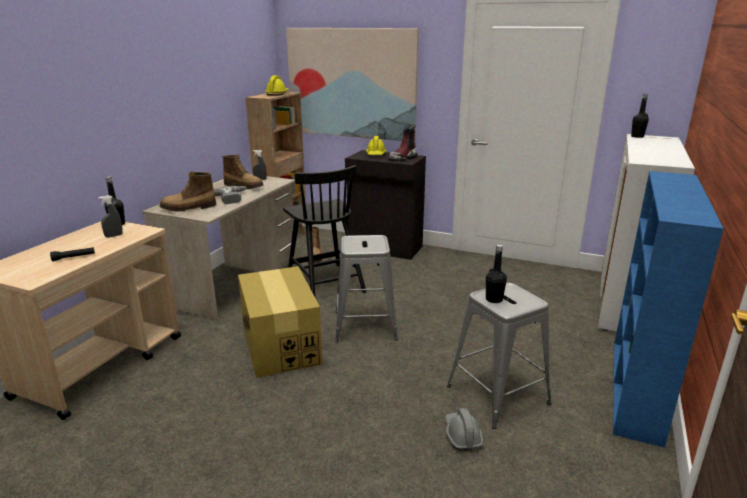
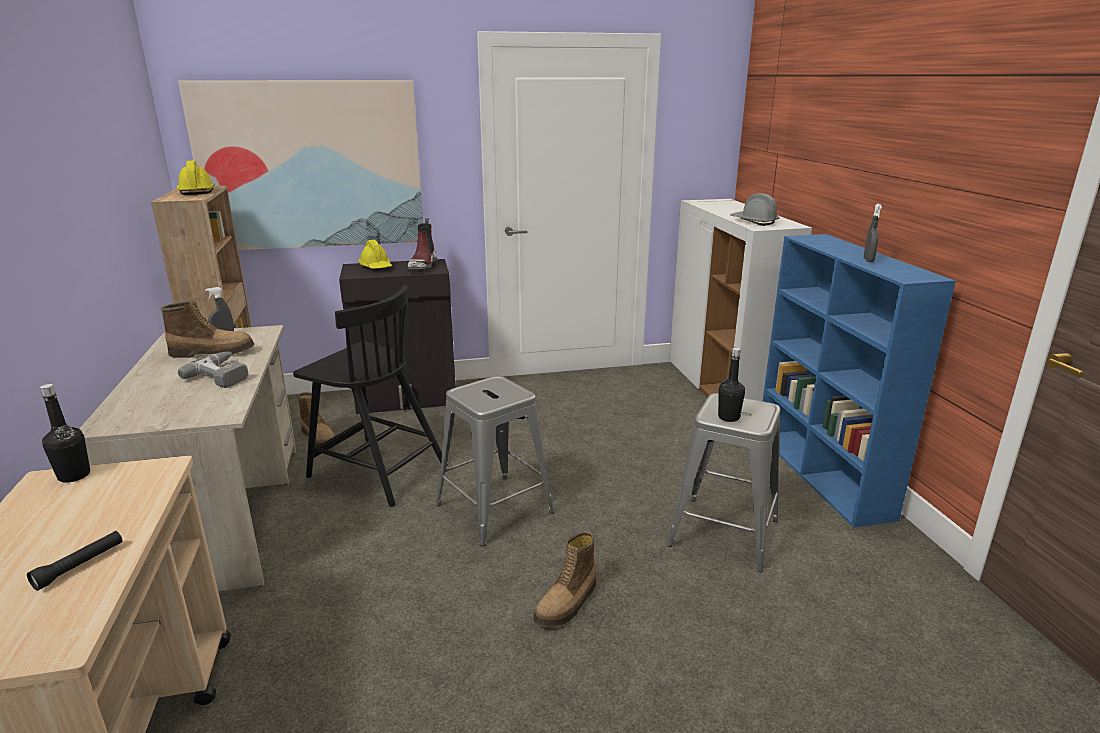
camera: 35 degrees left, 0 degrees up
grey spray bottle [98,195,123,238] -> grey spray bottle moved to [863,204,882,262]
boot [159,172,216,212] -> boot moved to [533,531,596,627]
cardboard box [238,266,322,378] -> none
grey hard hat [445,408,483,449] -> grey hard hat moved to [730,193,779,226]
black bottle [631,94,649,138] -> none

